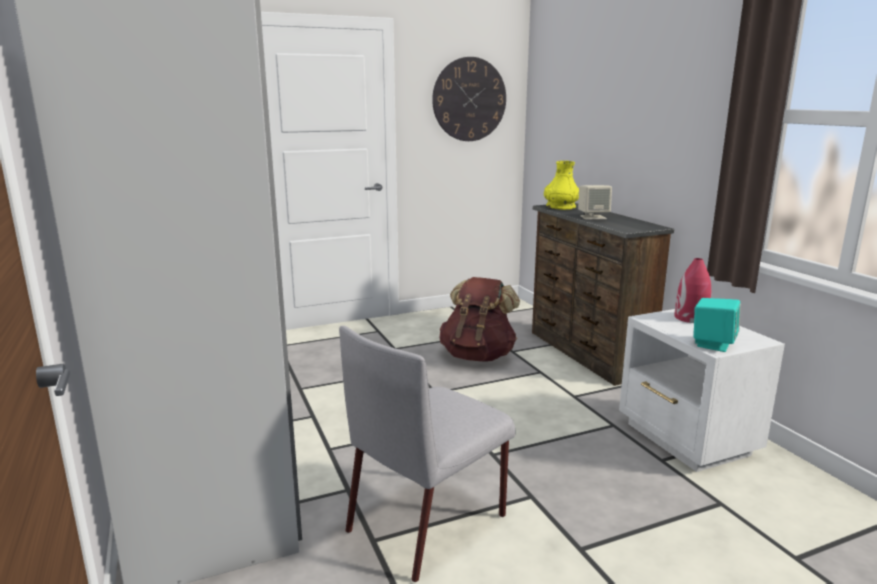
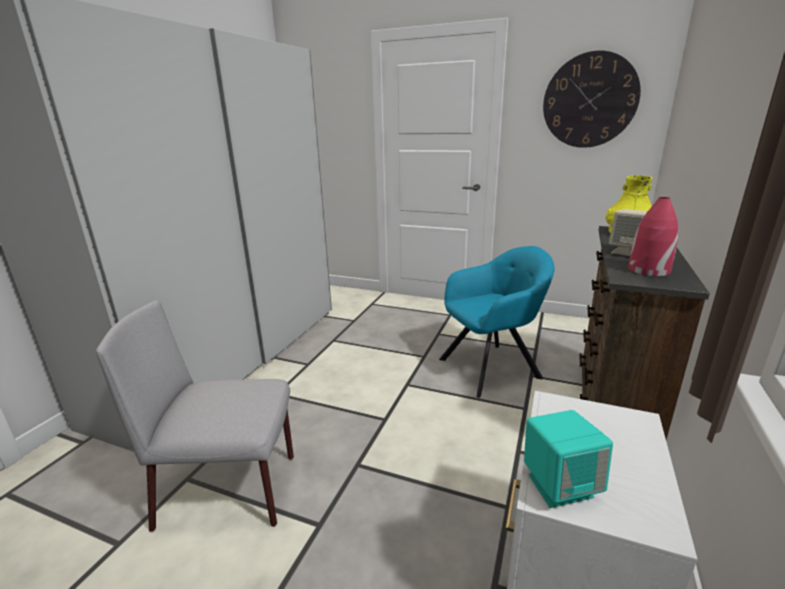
camera: 45 degrees right, 5 degrees up
brown backpack [439,277,520,362] -> turquoise armchair [439,246,554,398]
red vase [674,258,711,323] -> red vase moved to [628,197,678,276]

